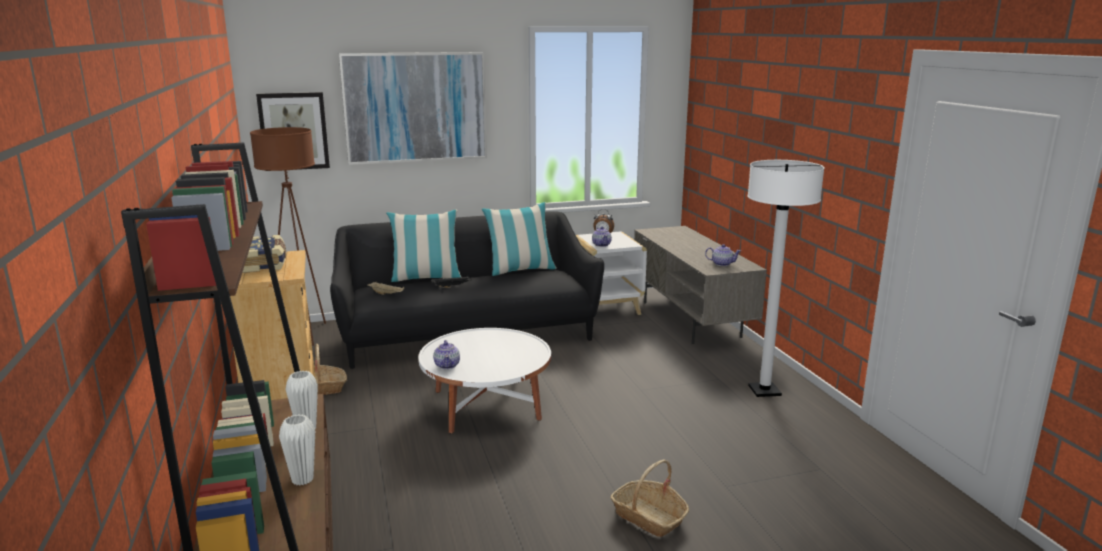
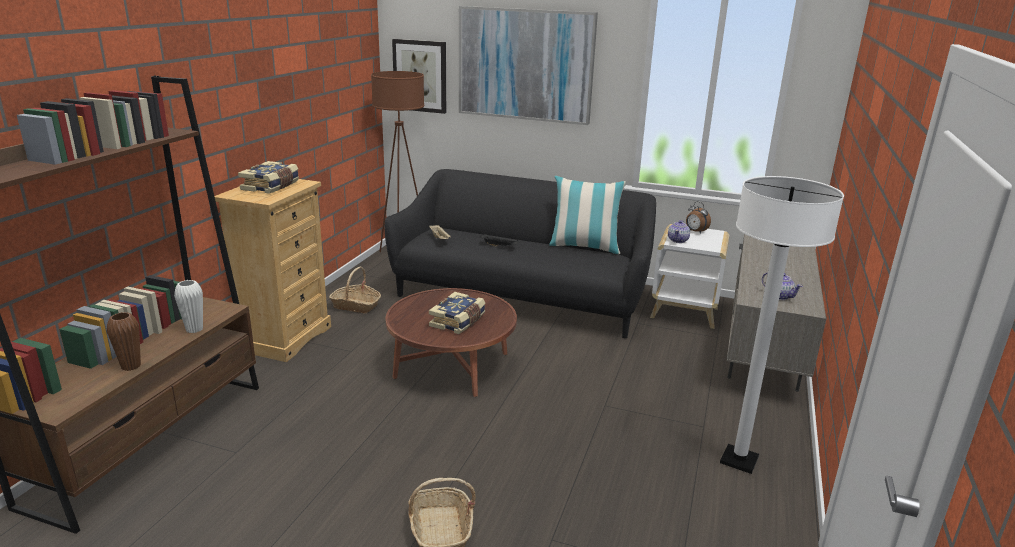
camera: 35 degrees right, 5 degrees up
white vase [279,414,315,485] -> brown vase [107,312,141,371]
pillow [386,210,461,282] -> none
white coffee table [419,328,551,434] -> brown coffee table [386,288,517,397]
teapot [433,340,460,369] -> none
none -> book [429,292,485,334]

